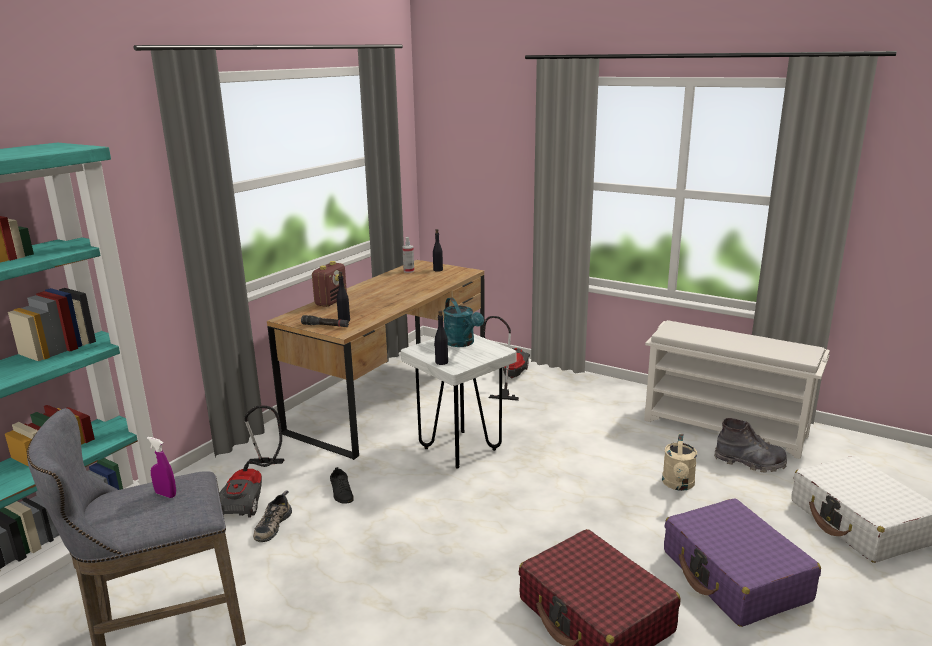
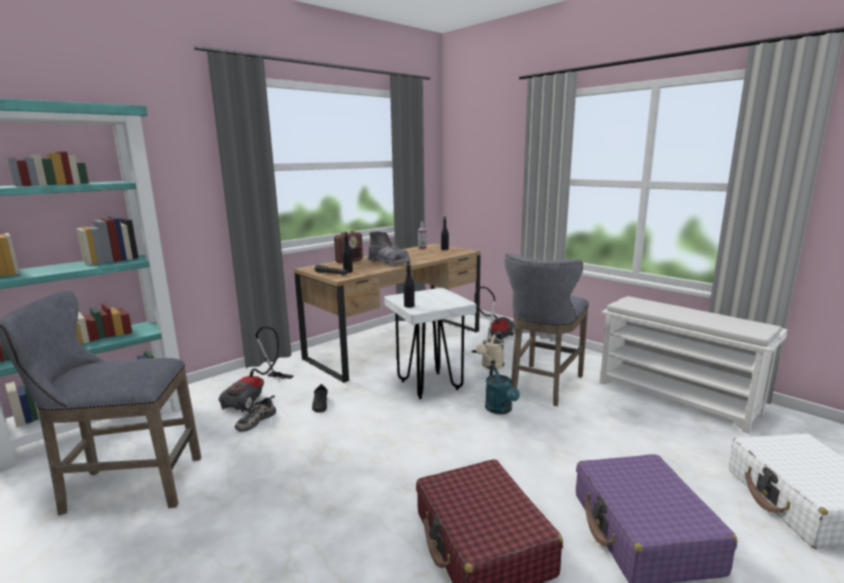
camera: 15 degrees right, 5 degrees down
purple spray bottle [147,437,176,498] -> none
turquoise watering can [443,297,484,347] -> turquoise watering can moved to [485,367,520,414]
beige watering can [662,434,697,491] -> beige watering can moved to [476,331,504,369]
grey boot [714,418,787,473] -> grey boot moved to [368,231,410,266]
none -> grey stool [504,253,589,406]

